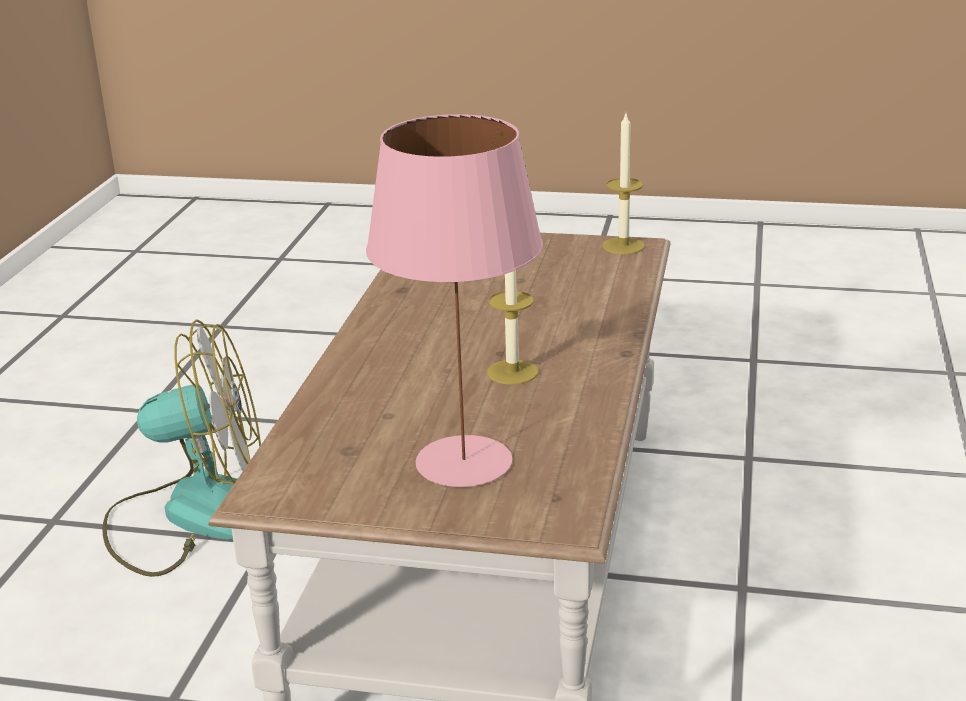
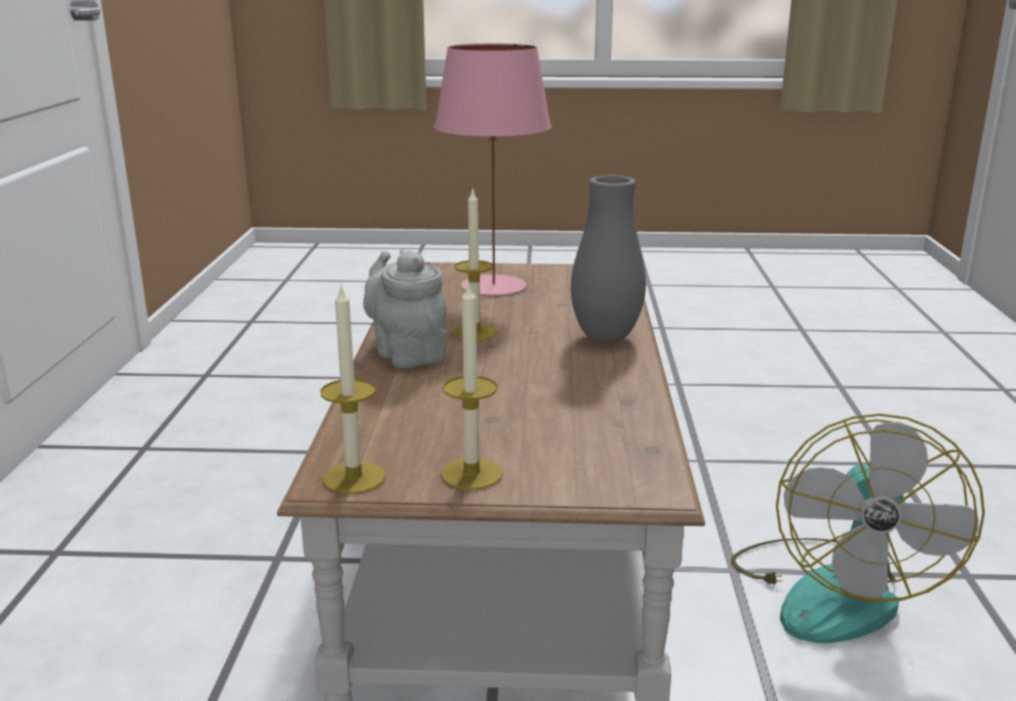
camera: 170 degrees right, 5 degrees down
fan [102,319,261,577] -> fan turned 60 degrees counterclockwise [731,414,985,643]
none -> grey teapot [363,250,447,368]
none -> candle [440,281,503,490]
none -> grey vase [571,175,646,343]

